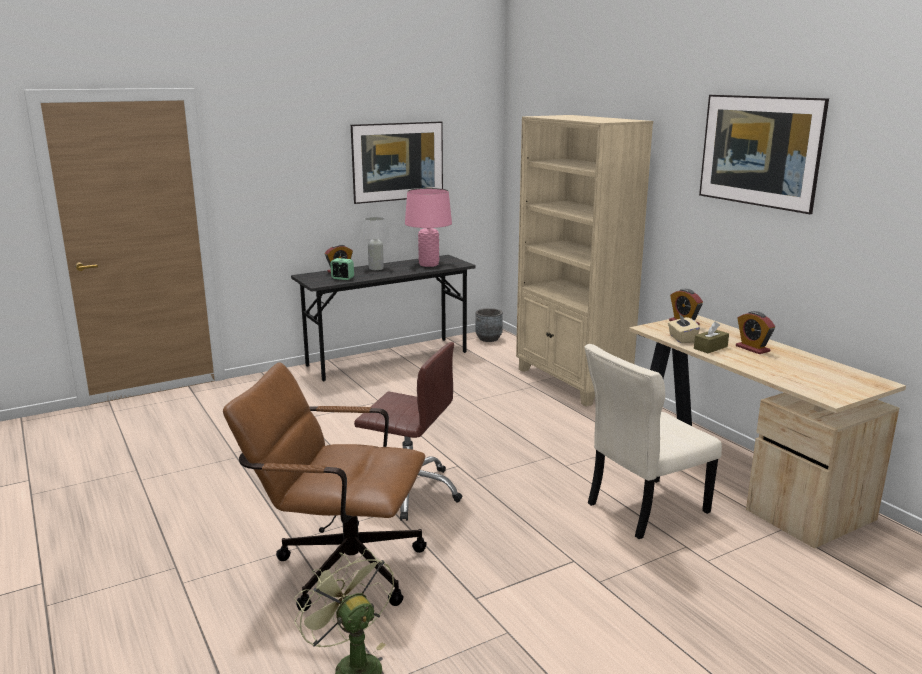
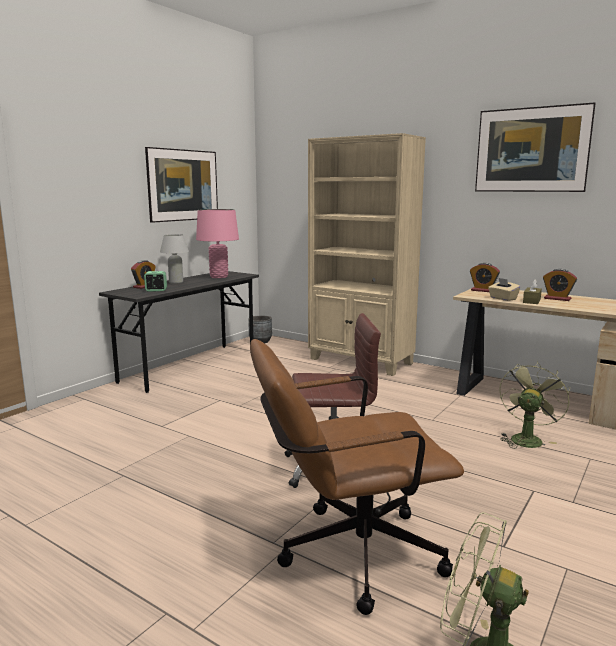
camera: 25 degrees left, 5 degrees down
beige chair [585,344,722,539] -> green fan [499,362,570,449]

